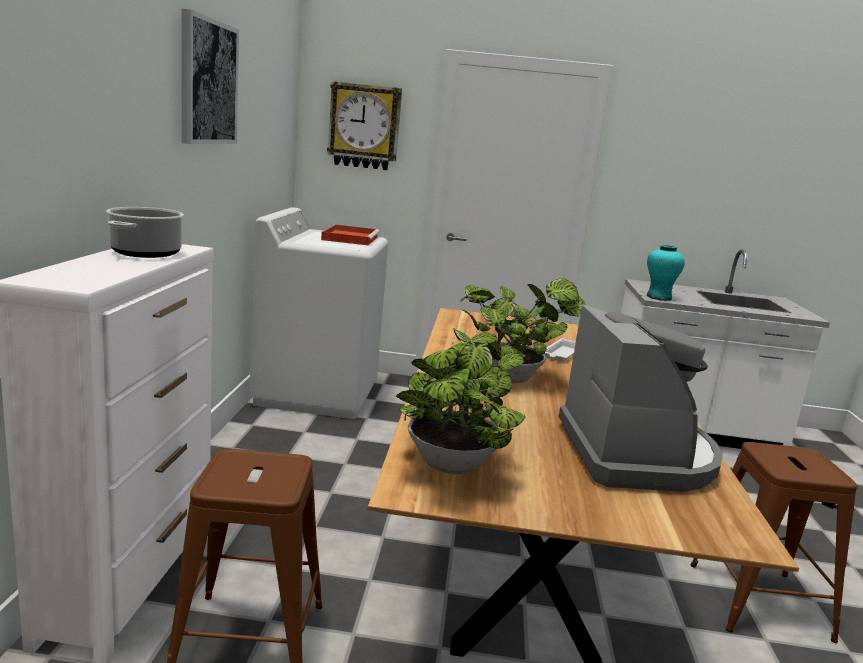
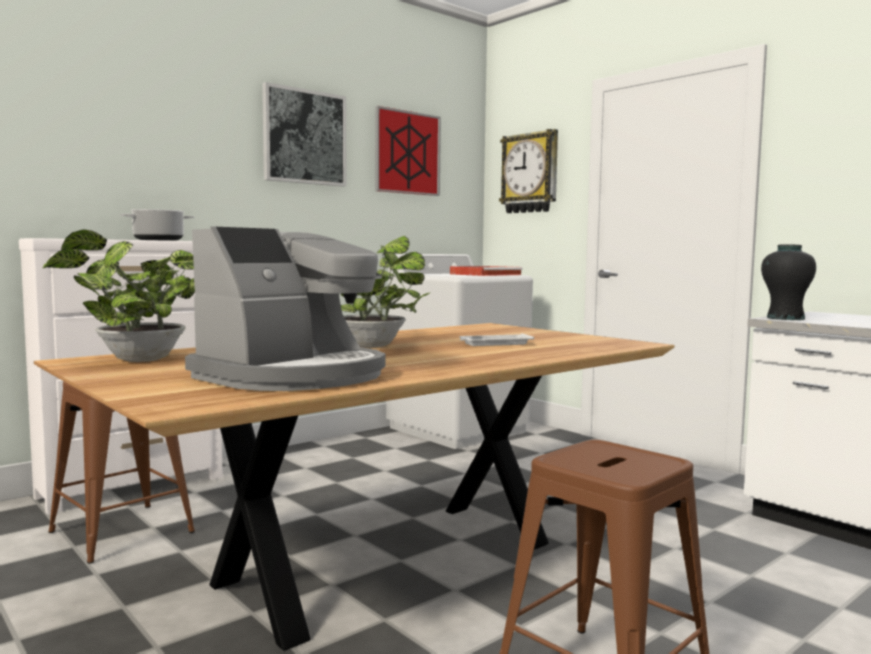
camera: 45 degrees right, 10 degrees down
turquoise vase [647,245,685,301] -> black vase [761,245,816,320]
none -> picture [375,106,441,196]

